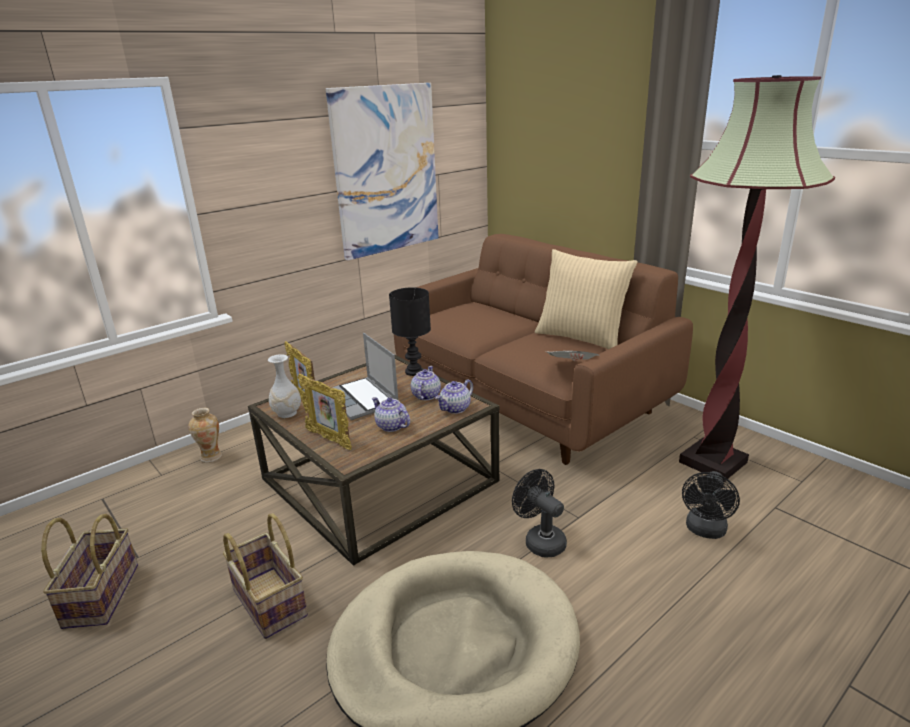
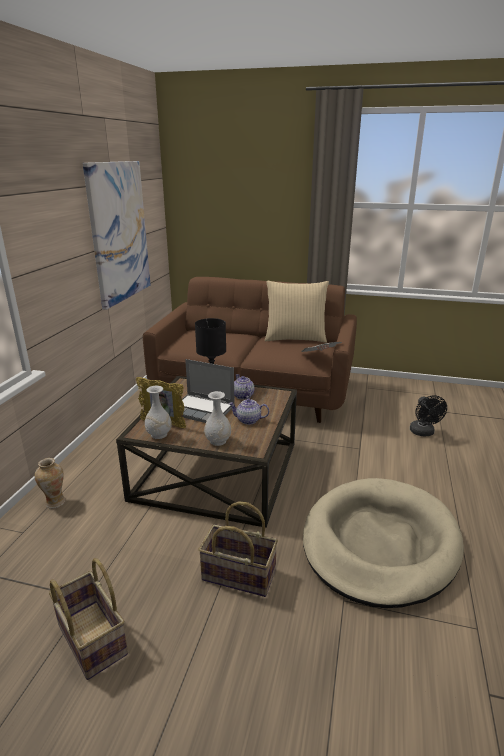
camera: 35 degrees left, 0 degrees up
picture frame [298,374,352,450] -> white vase [204,391,231,446]
teapot [435,379,473,414] -> none
black fan [512,469,567,557] -> none
floor lamp [679,75,835,481] -> none

